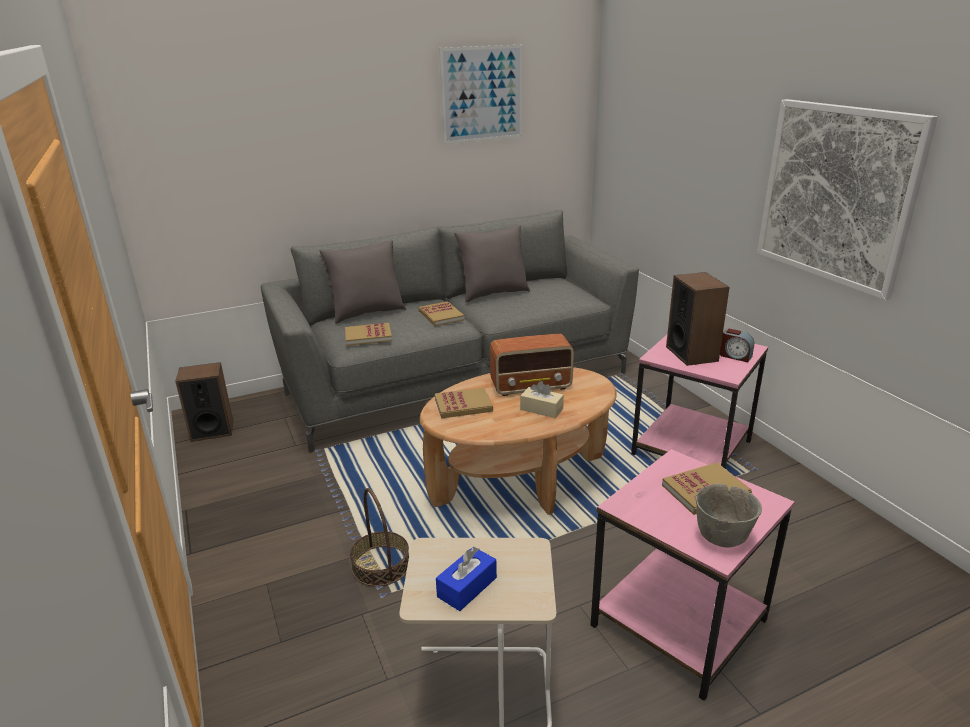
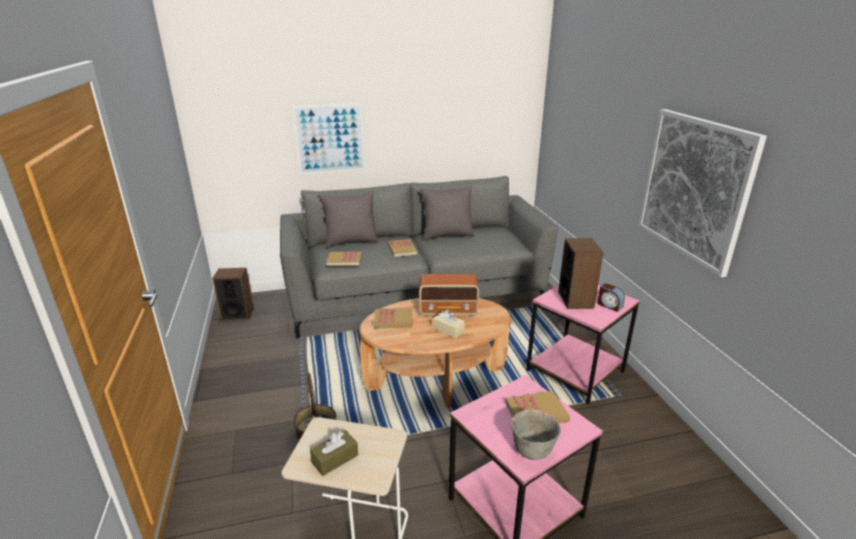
camera: 10 degrees right, 0 degrees up
blue tissue box [436,547,497,611] -> brown tissue box [310,430,358,476]
picture [439,45,523,144] -> picture moved to [292,103,365,174]

